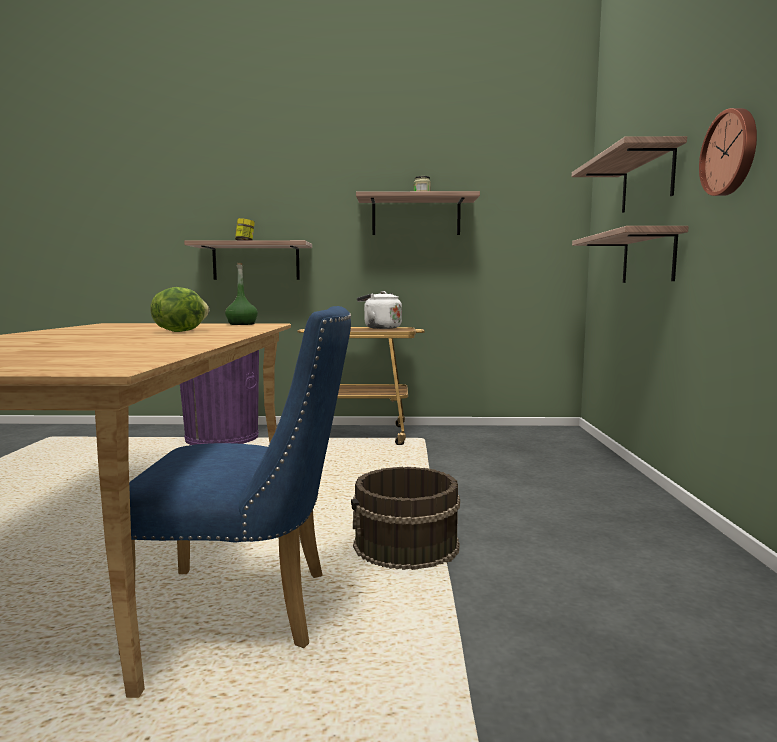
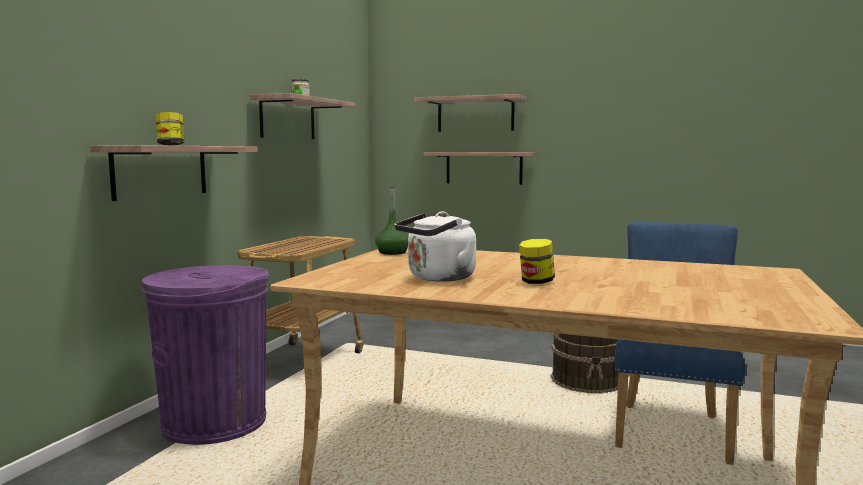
camera: 70 degrees left, 0 degrees up
lettuce [150,287,209,332] -> none
white kettle [357,291,402,329] -> white kettle moved to [395,211,476,282]
wall clock [699,108,757,196] -> none
none -> jar [519,239,555,284]

